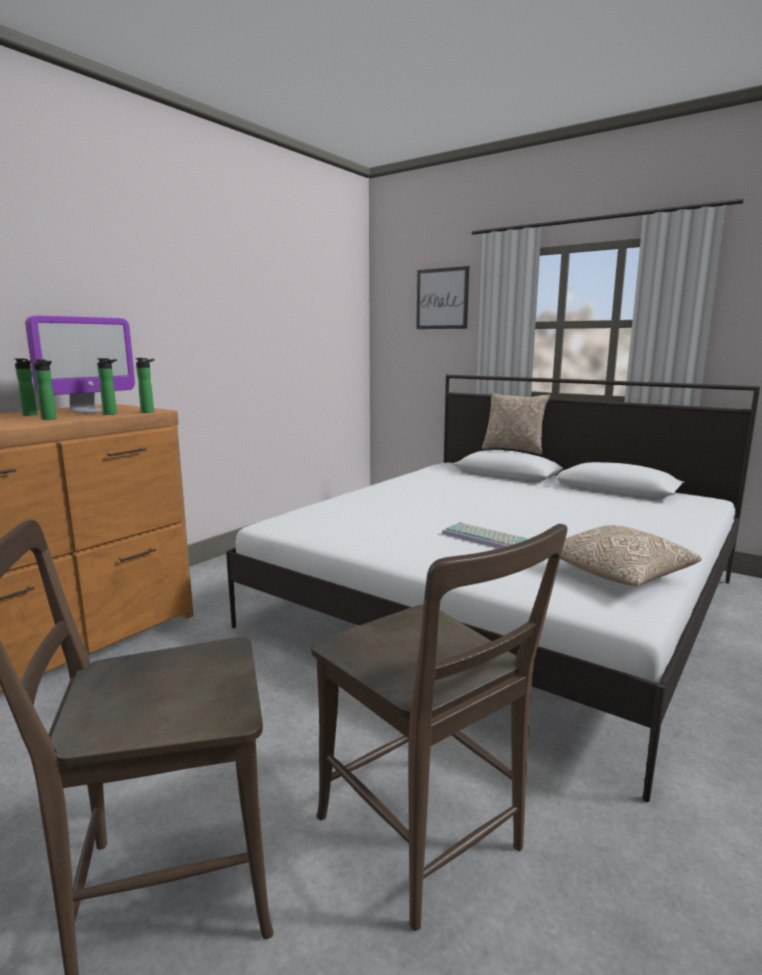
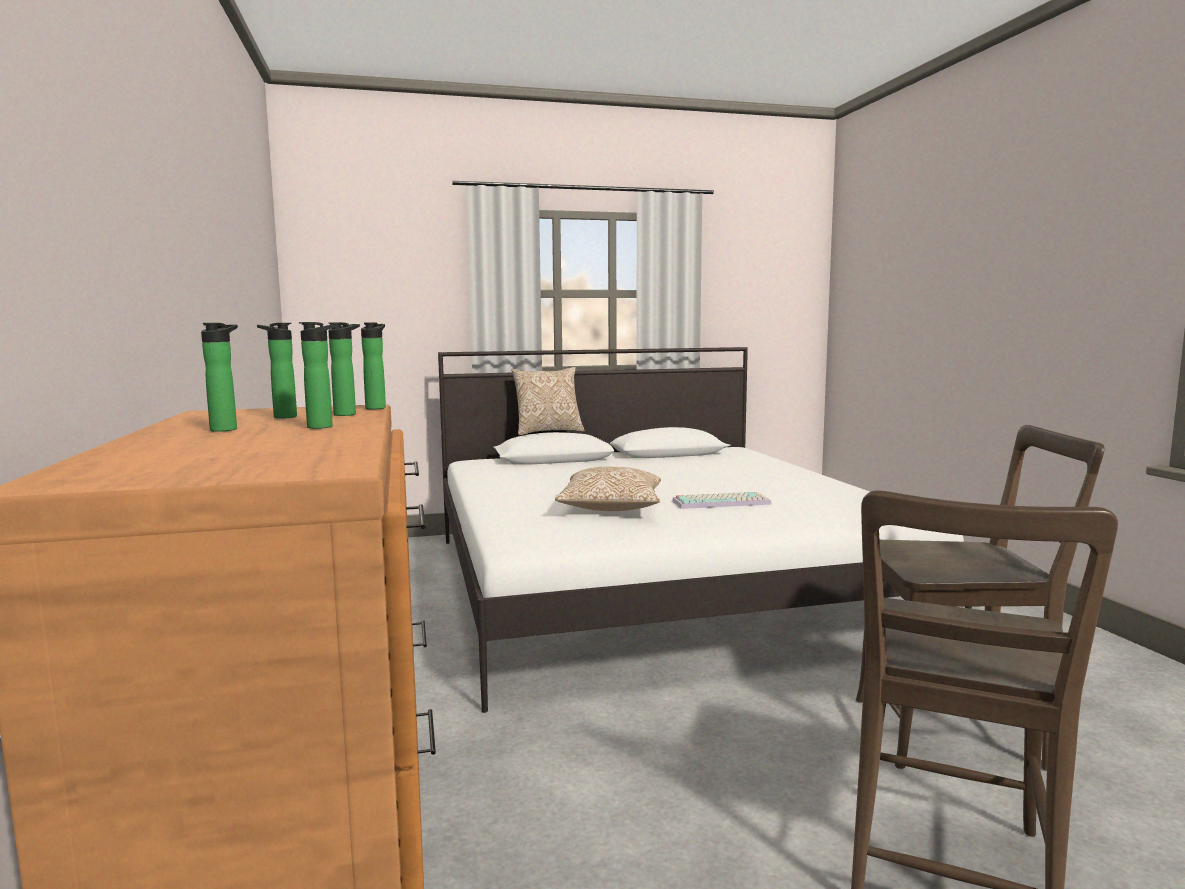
camera: 50 degrees left, 5 degrees down
monitor [25,316,135,414] -> bottle [257,323,297,419]
picture [416,266,469,329] -> none
pillow [560,525,702,586] -> pillow moved to [555,467,661,511]

